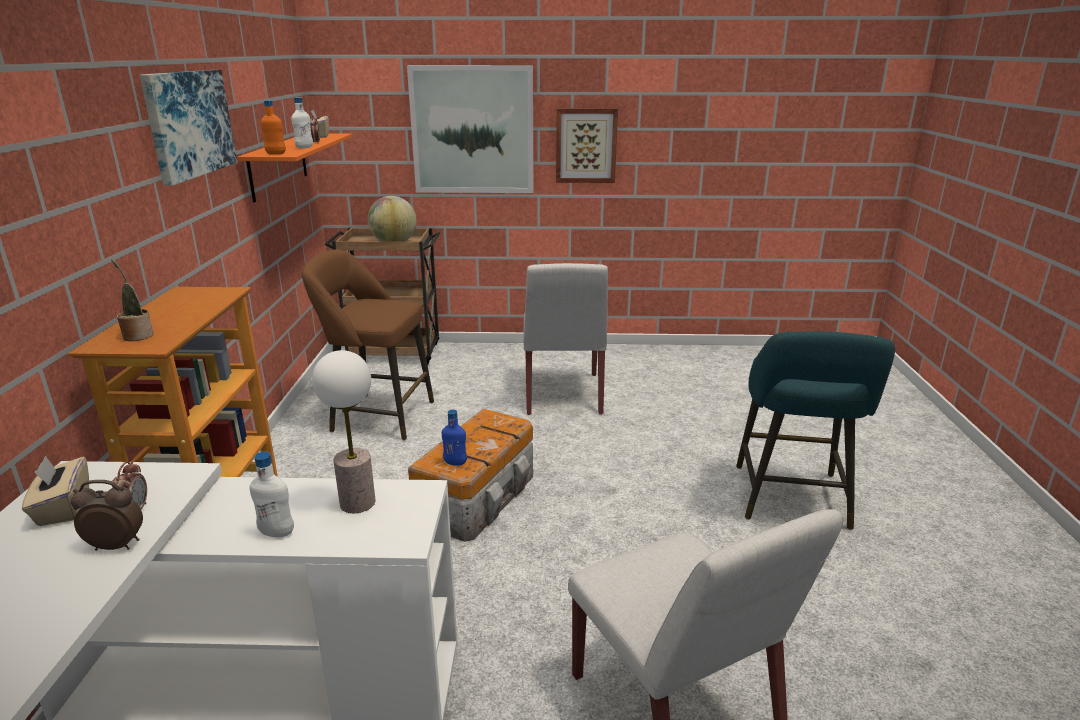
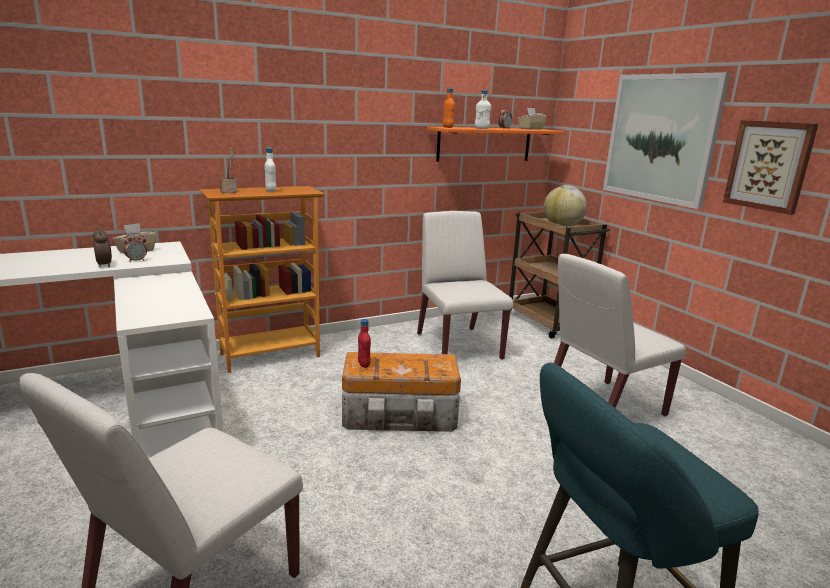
camera: 60 degrees right, 5 degrees down
picture [140,70,237,186] -> none
white bottle [250,452,294,537] -> white bottle moved to [265,148,276,192]
brown stool [302,250,434,441] -> white chair [417,211,513,360]
table lamp [312,350,376,513] -> none
blue bottle [442,409,467,465] -> red bottle [358,319,371,368]

